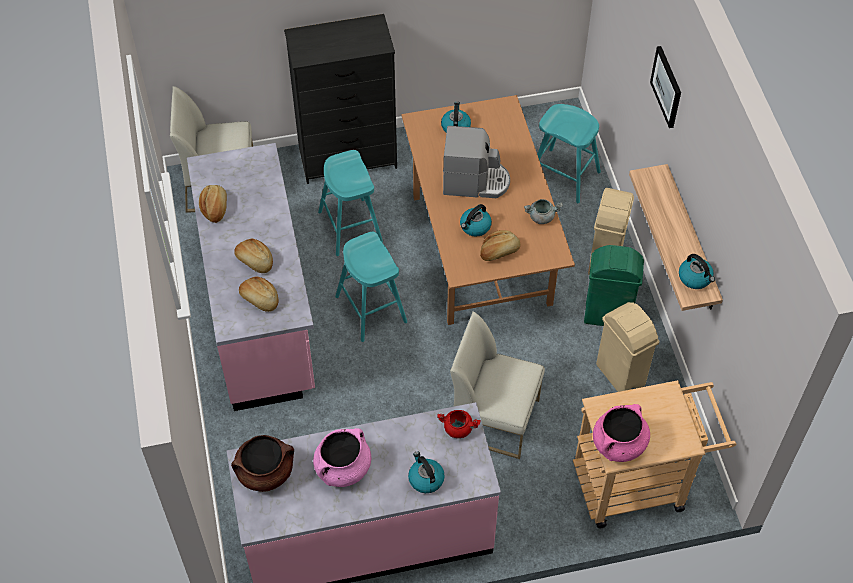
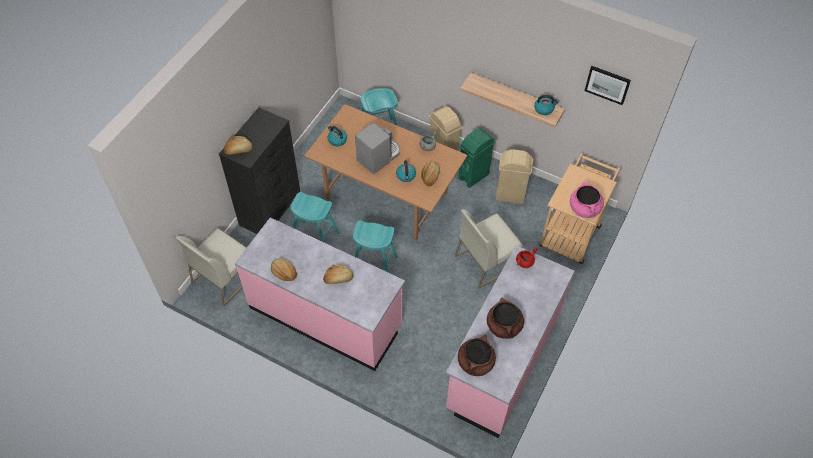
camera: 50 degrees left, 0 degrees up
bread [239,276,278,312] -> bread moved to [223,136,252,155]
pink cooking pot [313,428,371,487] -> brown cooking pot [487,298,524,339]
kettle [408,451,445,493] -> none
picture [650,46,681,128] -> picture moved to [585,66,631,105]

